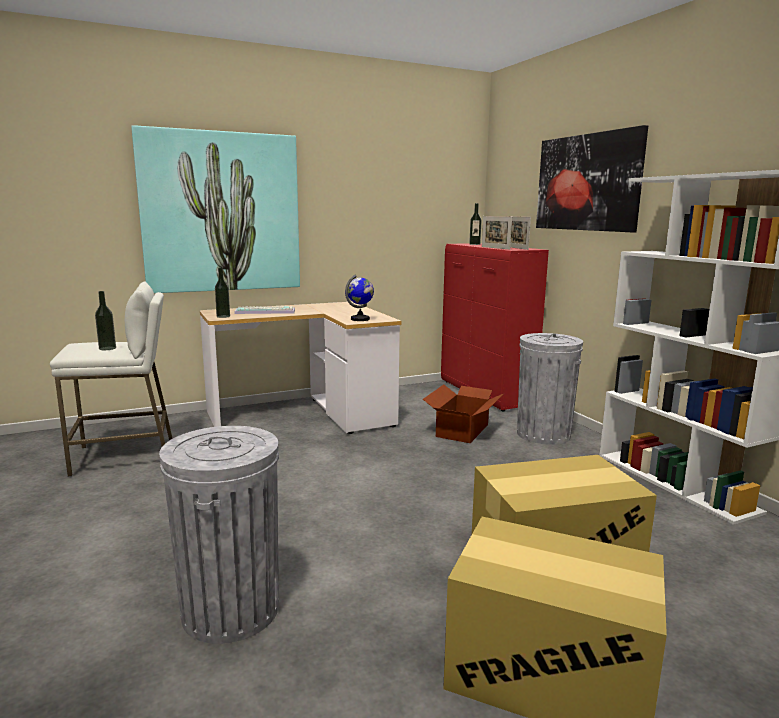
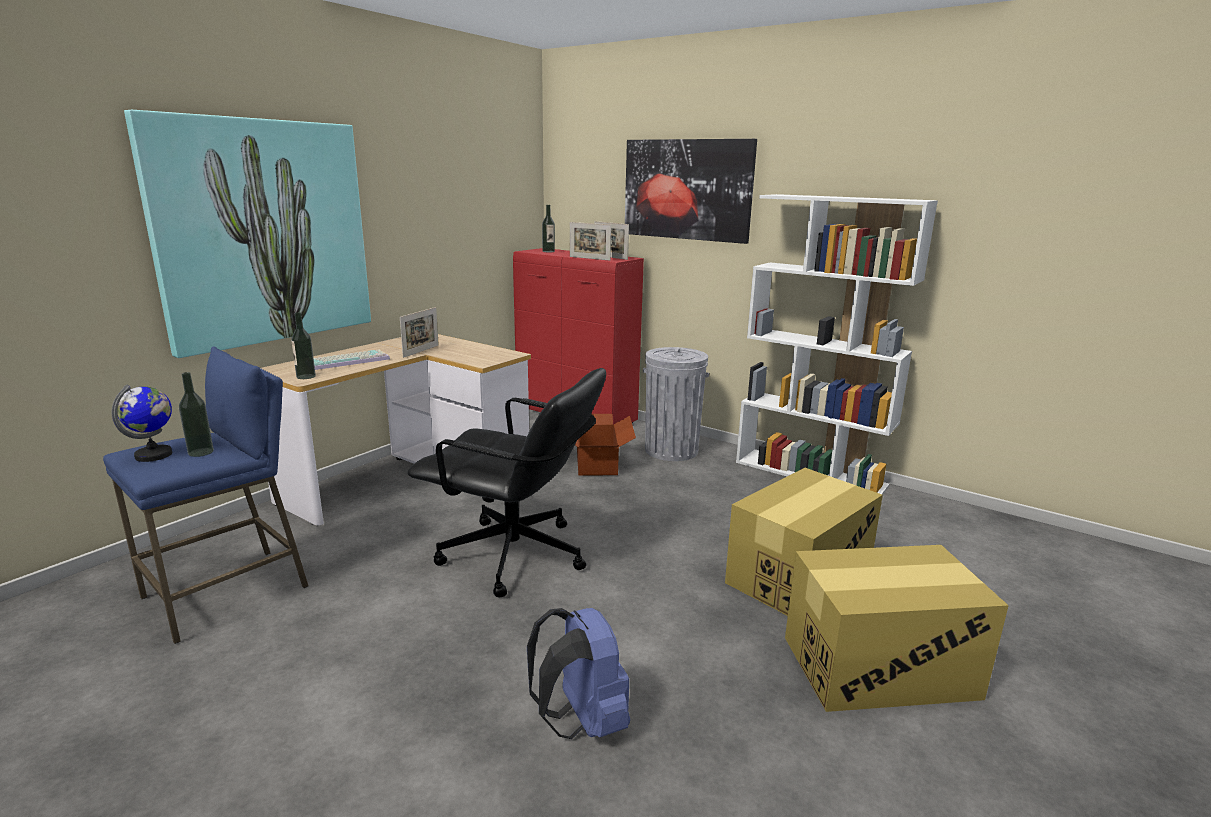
camera: 30 degrees left, 5 degrees up
white stool [50,281,173,476] -> blue stool [103,346,308,644]
grey trash can [159,426,279,644] -> blue backpack [527,608,630,739]
globe [345,275,374,321] -> globe moved to [112,384,172,462]
none -> picture frame [400,307,439,358]
none -> black office chair [407,368,606,597]

